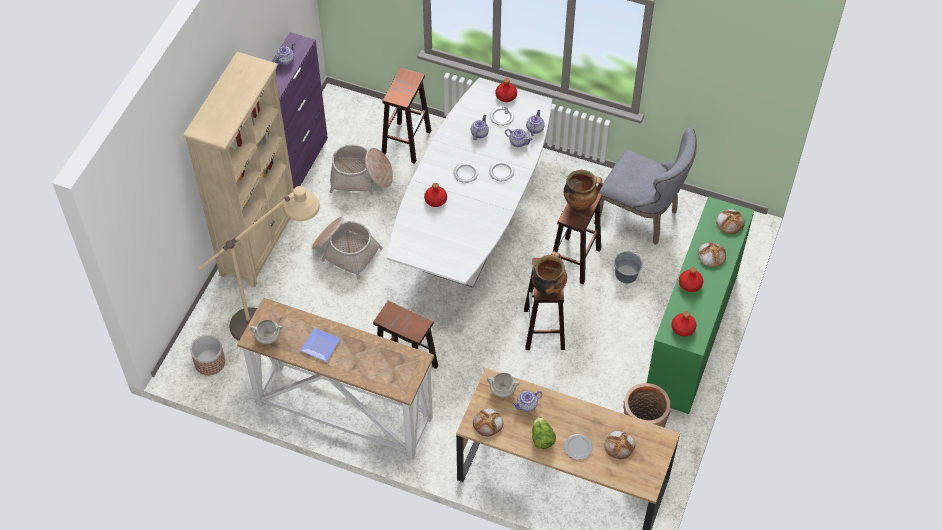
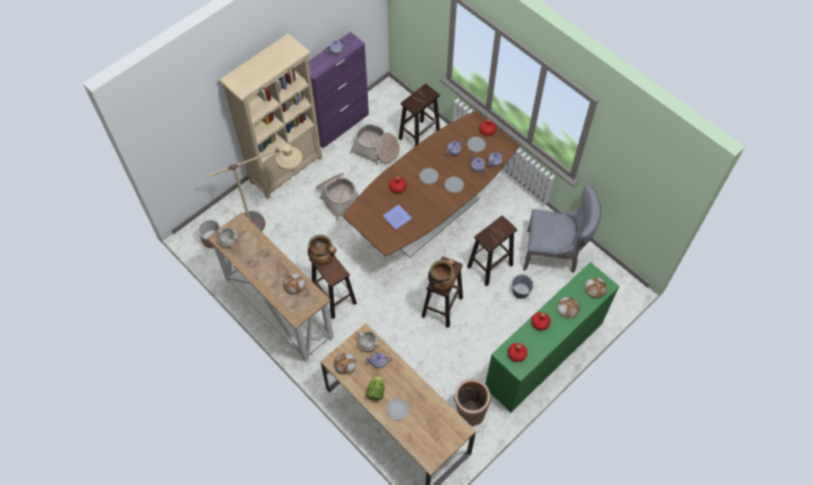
camera: 25 degrees right, 5 degrees up
plate [300,328,341,362] -> plate moved to [383,204,412,229]
white dining table [387,78,552,288] -> brown dining table [343,111,519,258]
cooking pot [564,170,603,210] -> cooking pot moved to [308,235,336,265]
grey chair [594,127,697,245] -> grey chair turned 45 degrees counterclockwise [523,185,601,273]
bread [604,431,635,459] -> bread moved to [283,274,306,295]

